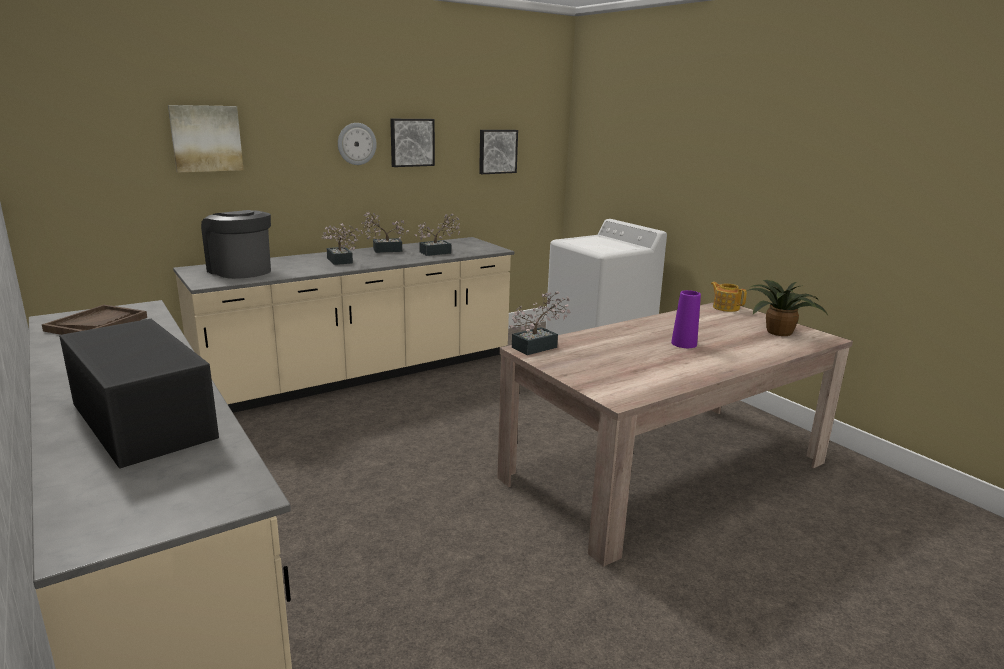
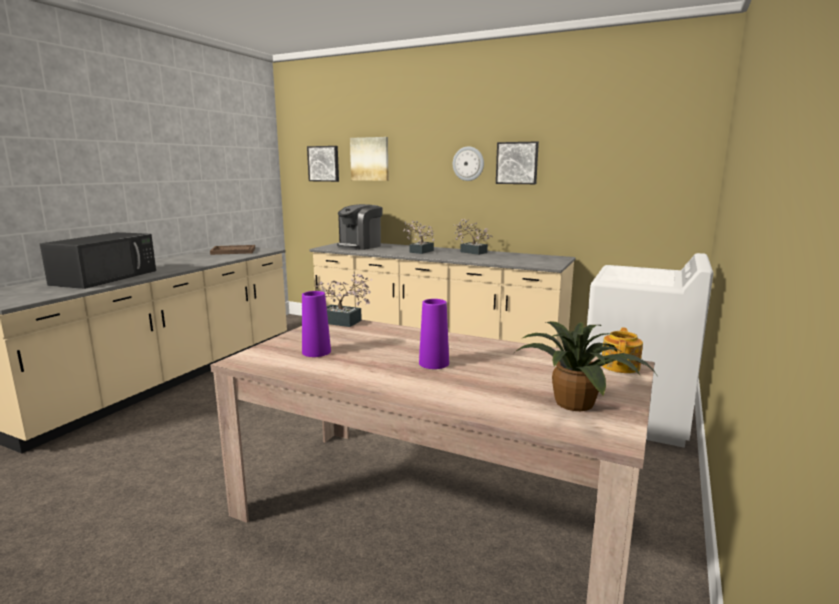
camera: 60 degrees right, 5 degrees down
coffee machine [201,210,271,279] -> coffee machine turned 150 degrees counterclockwise [337,204,383,250]
potted plant [415,214,460,256] -> none
picture [479,130,518,174] -> picture moved to [307,146,339,182]
none -> purple vase [302,291,331,357]

